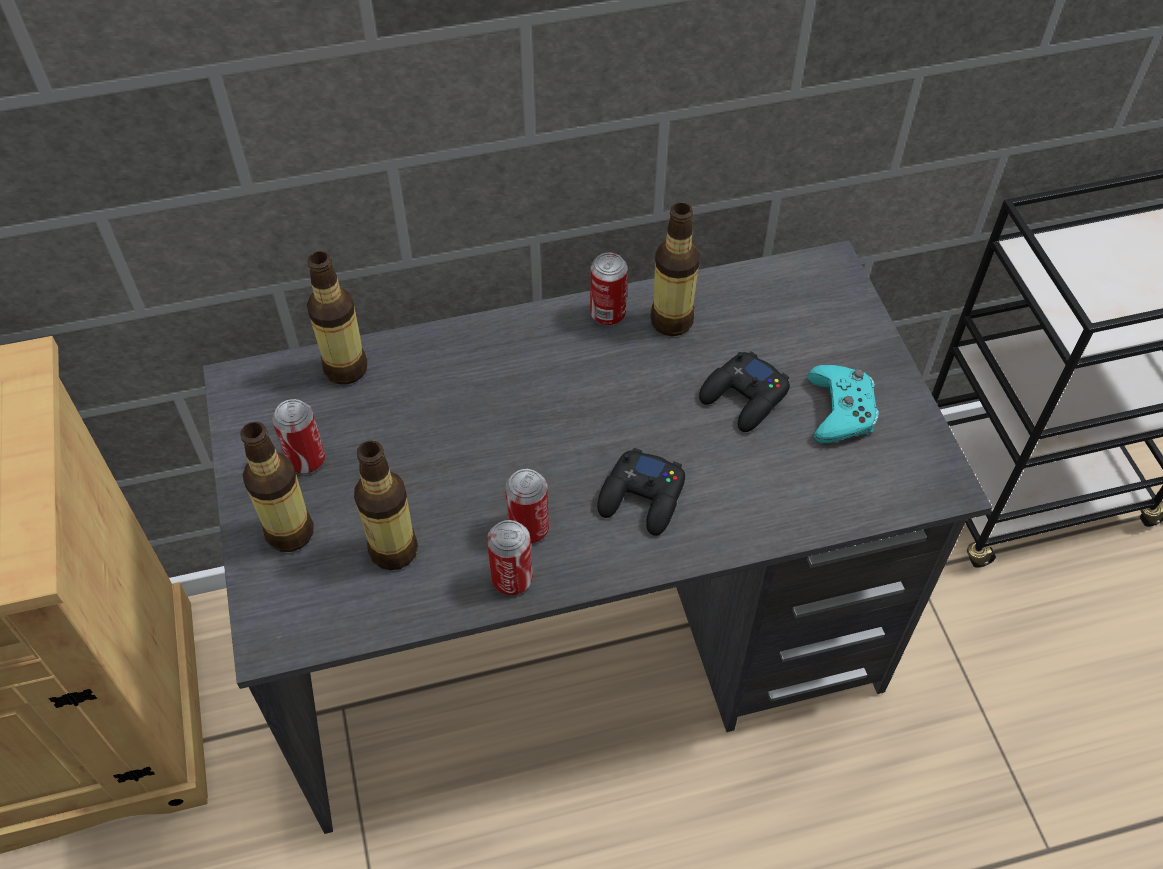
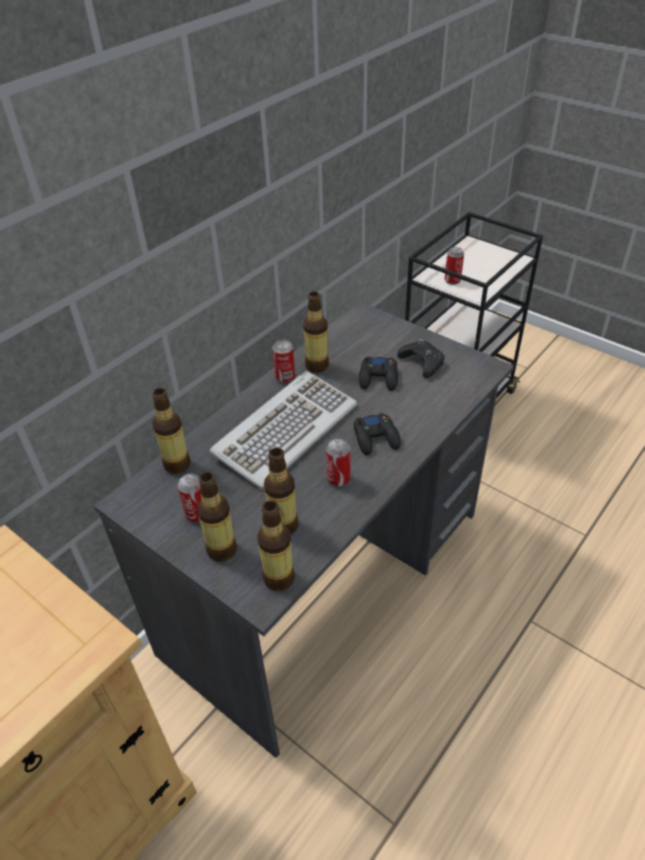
camera: 35 degrees left, 10 degrees down
can [487,520,533,595] -> can moved to [445,247,464,285]
turquoise game controller [807,365,879,443] -> black game controller [397,339,445,378]
none -> keyboard [209,371,357,489]
none -> bottle [257,501,295,591]

